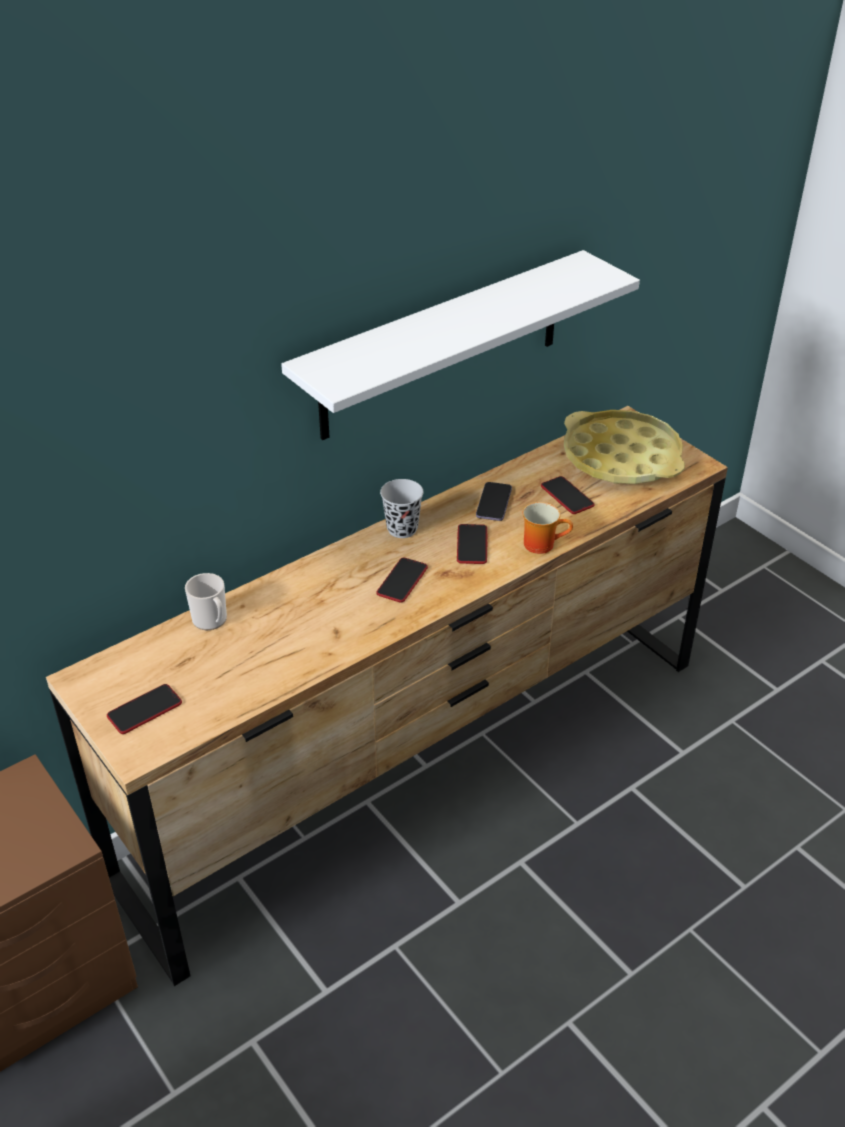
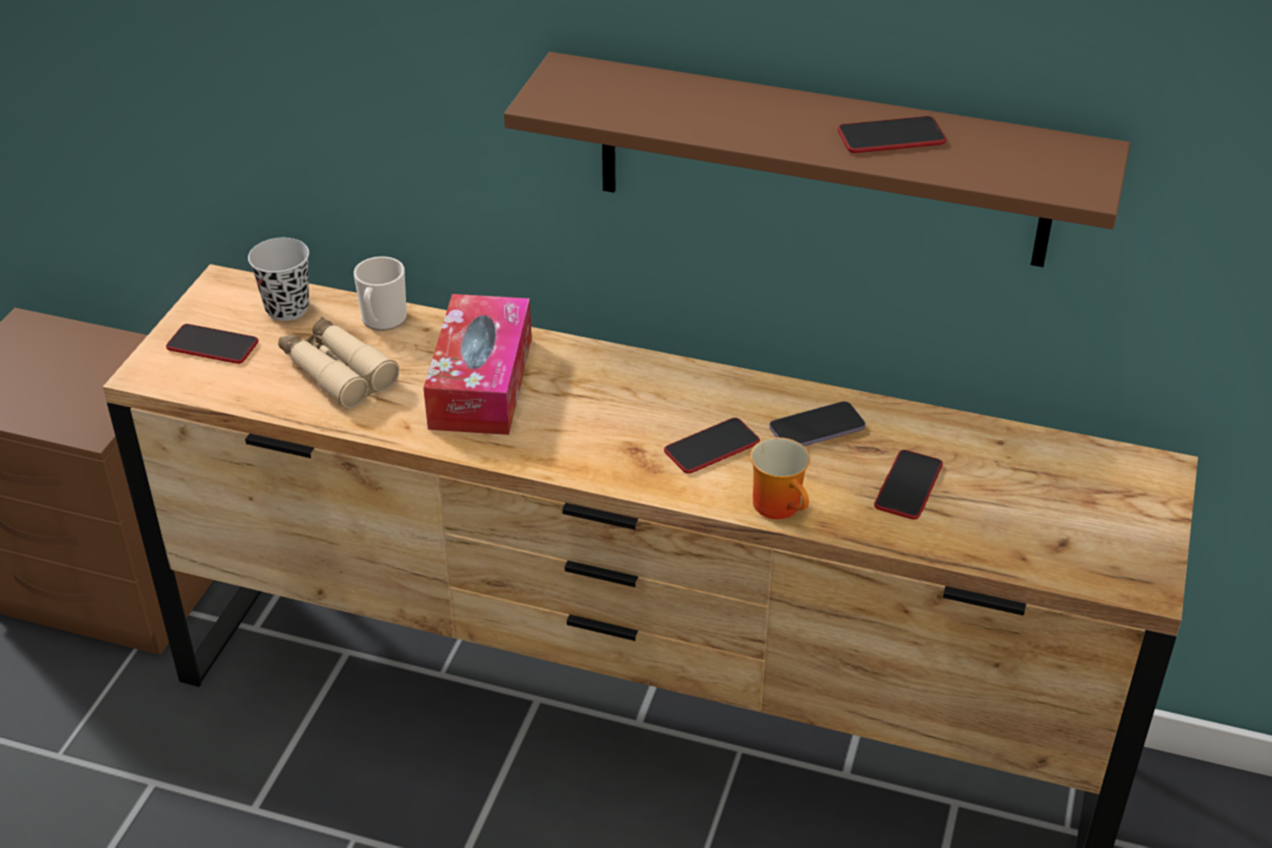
camera: 55 degrees right, 0 degrees up
white shelf [281,250,640,440] -> brown shelf [504,52,1130,267]
phone [376,557,428,602] -> phone moved to [837,116,946,153]
black cup [380,479,423,538] -> black cup moved to [248,238,309,321]
yellow tray [564,410,685,484] -> none
none -> beige binoculars [278,317,399,409]
none -> tissue box [423,294,532,435]

